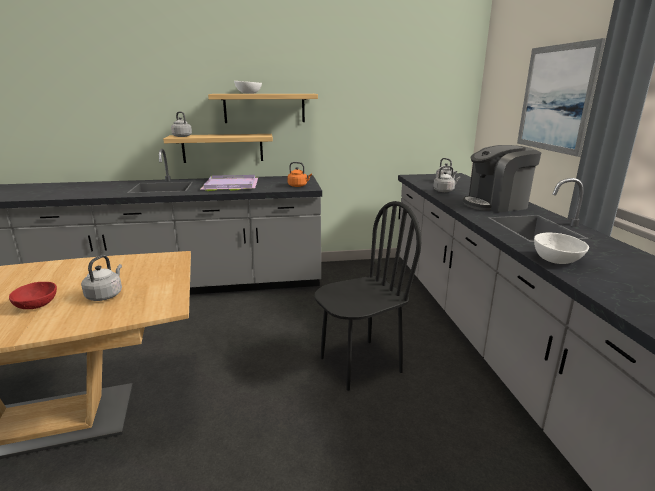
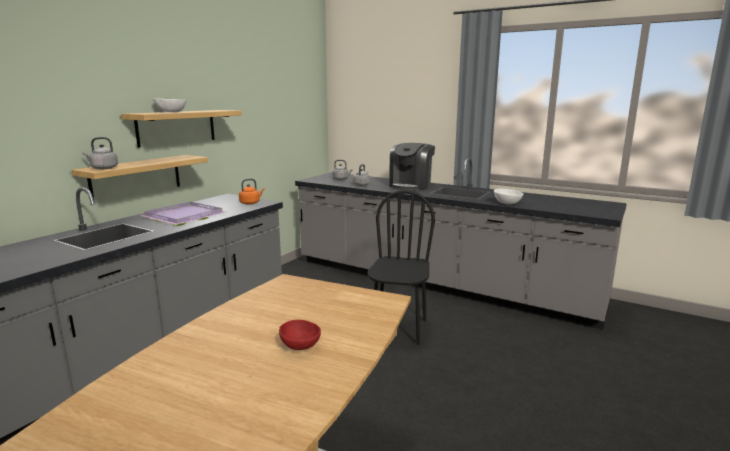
camera: 50 degrees left, 5 degrees down
grey kettle [81,255,122,301] -> none
picture [517,38,606,157] -> none

